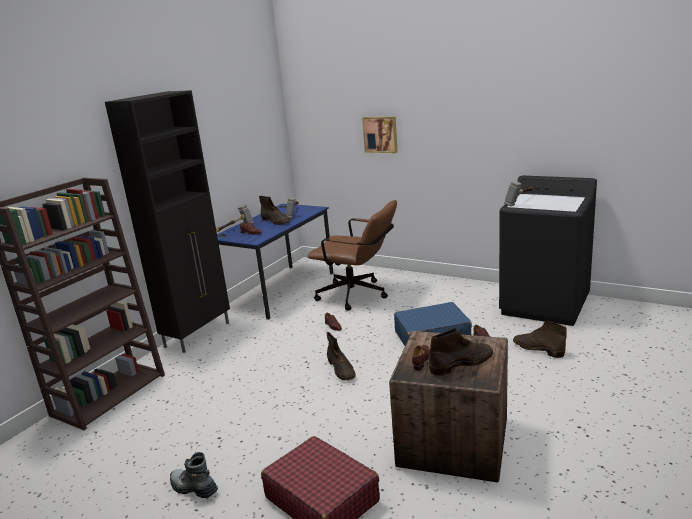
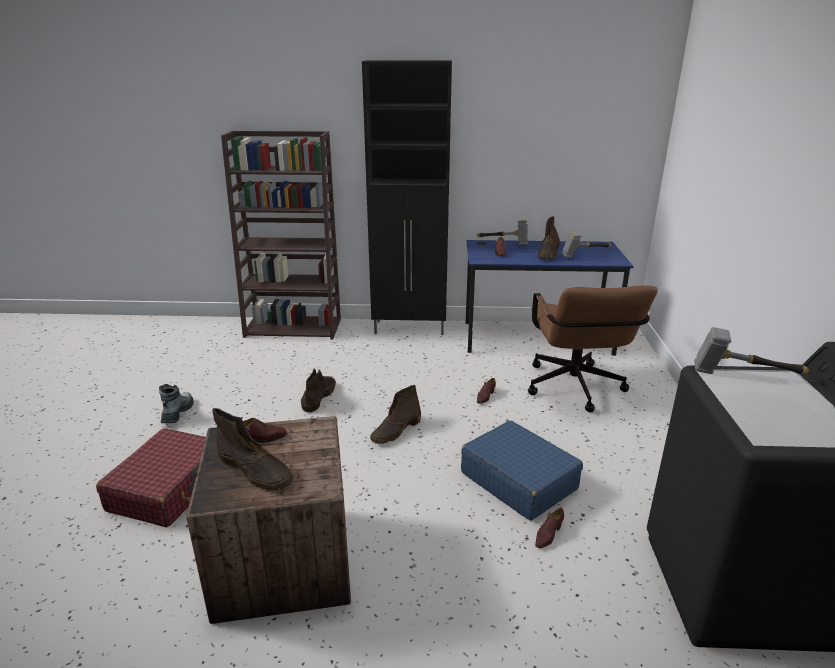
camera: 60 degrees right, 5 degrees up
picture [362,117,398,153] -> none
brown boot [513,321,567,358] -> brown boot moved to [301,369,336,412]

